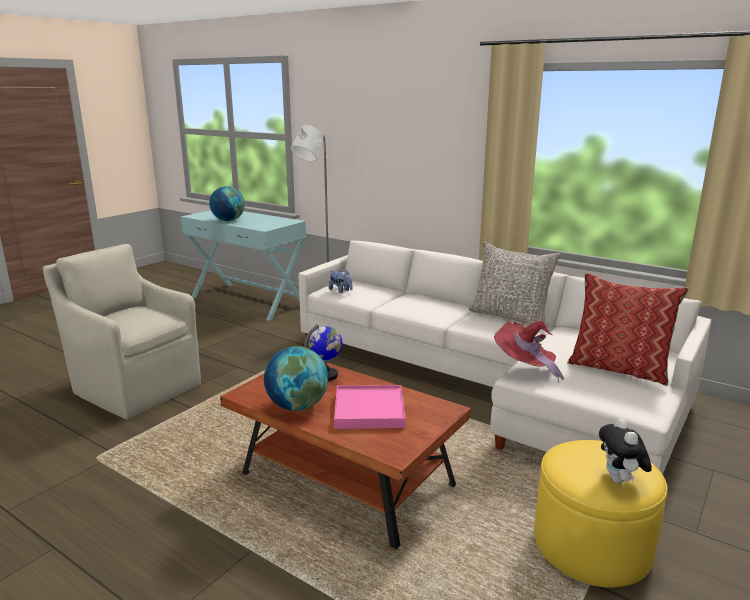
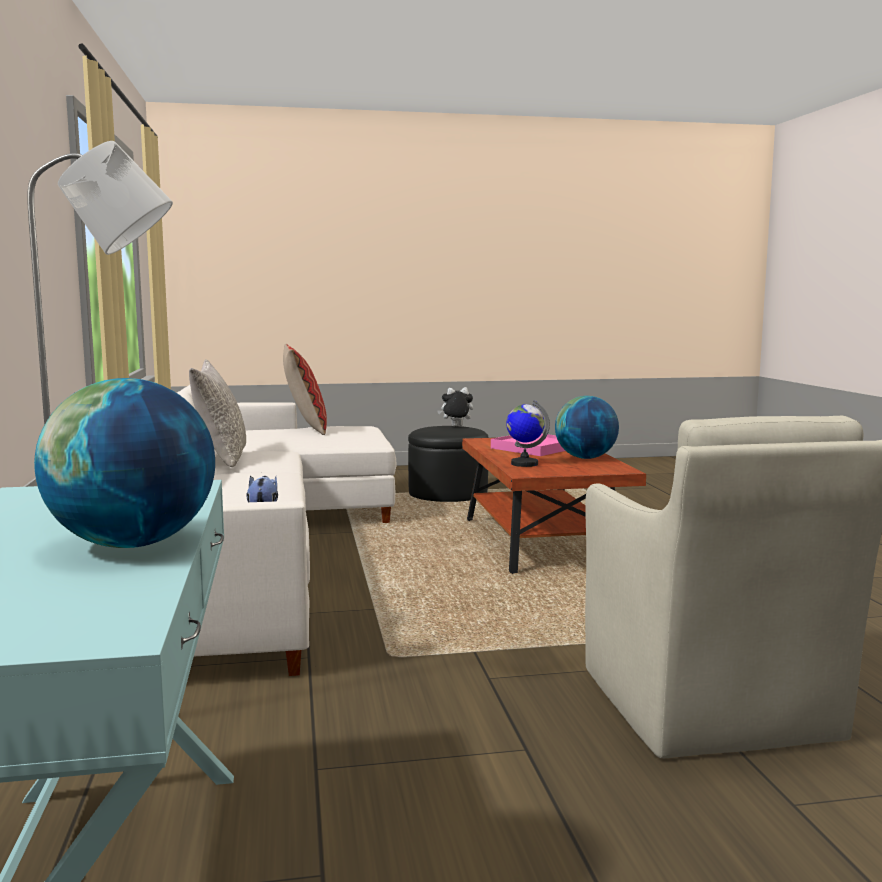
camera: 135 degrees left, 10 degrees down
red hat [494,321,564,383] -> none
yellow ottoman [534,440,668,588] -> black ottoman [408,426,488,502]
plush toy [599,418,652,483] -> plush toy turned 135 degrees counterclockwise [437,387,473,427]

